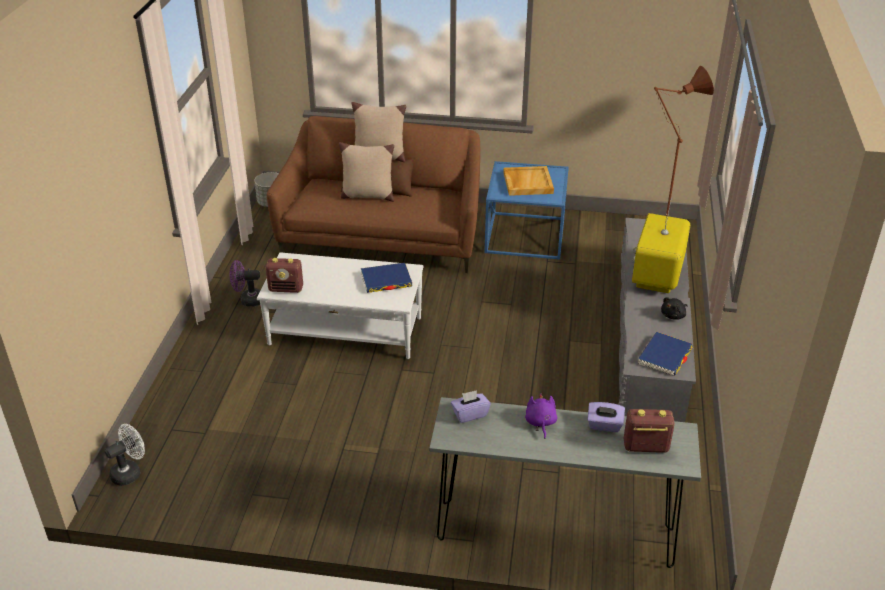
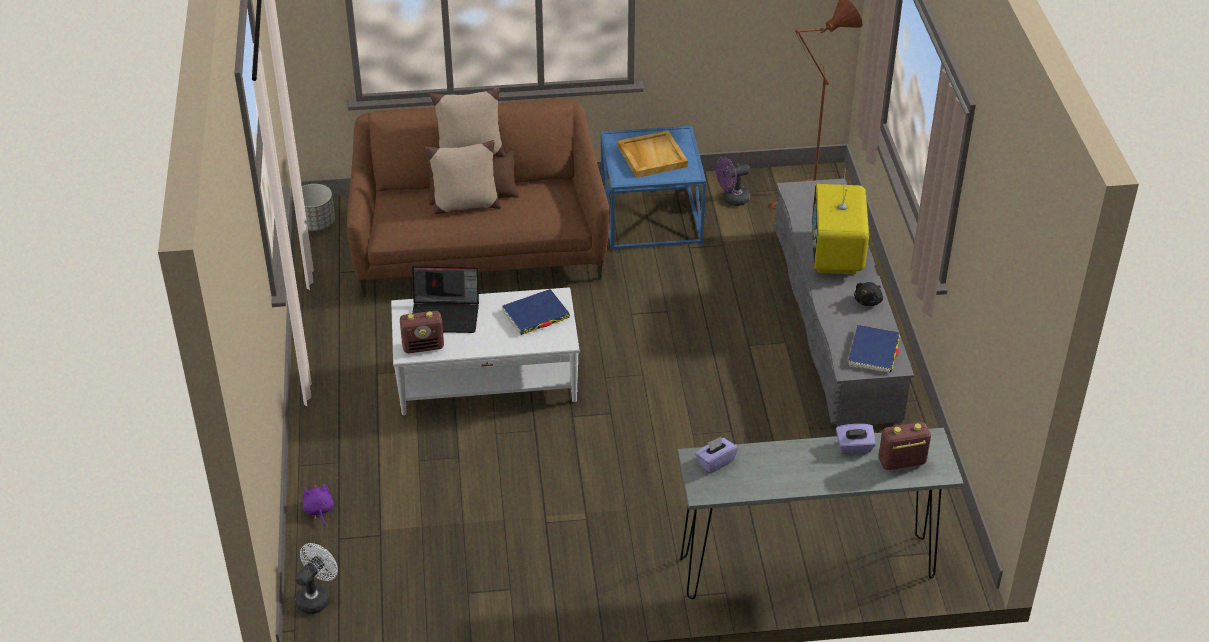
camera: 15 degrees left, 5 degrees up
purple fan [230,260,260,307] -> purple fan moved to [716,156,750,206]
purple plush toy [525,393,557,439] -> purple plush toy moved to [303,483,334,526]
none -> laptop [412,266,479,333]

